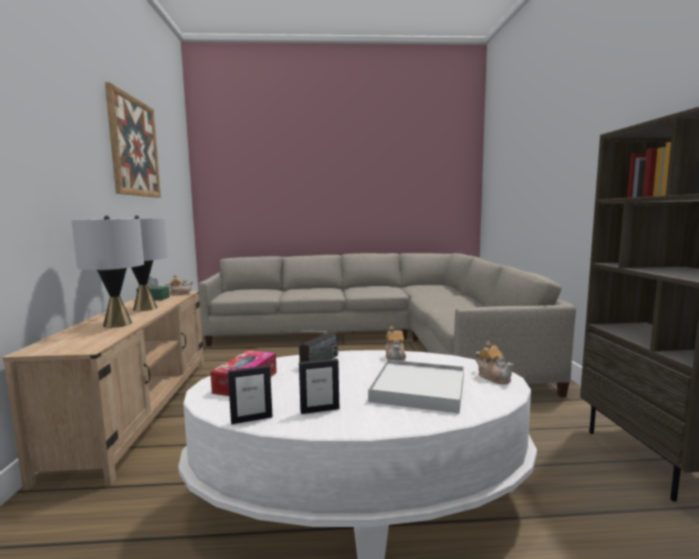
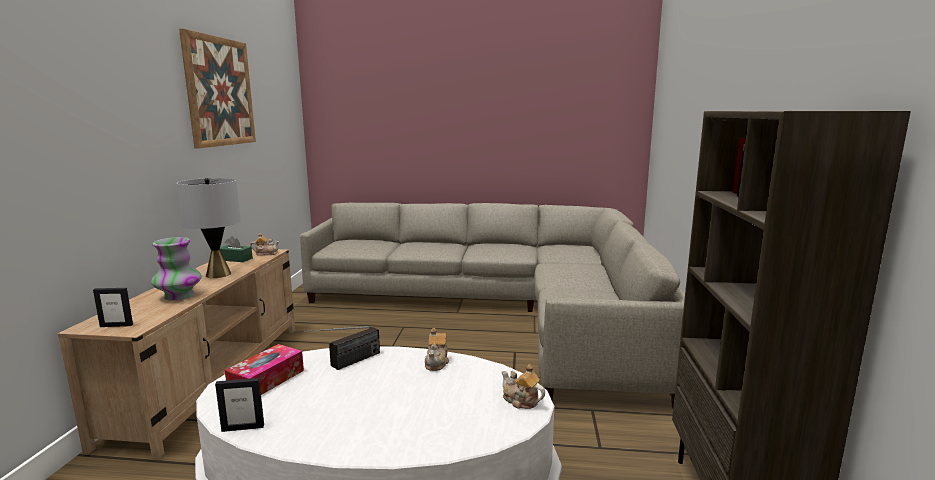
camera: 10 degrees right, 5 degrees up
grey table lamp [71,215,144,328] -> vase [151,237,202,300]
picture frame [299,359,339,414] -> picture frame moved to [93,288,133,327]
white tray [368,360,464,413] -> none
teapot [475,341,514,384] -> teapot turned 150 degrees clockwise [501,364,545,409]

